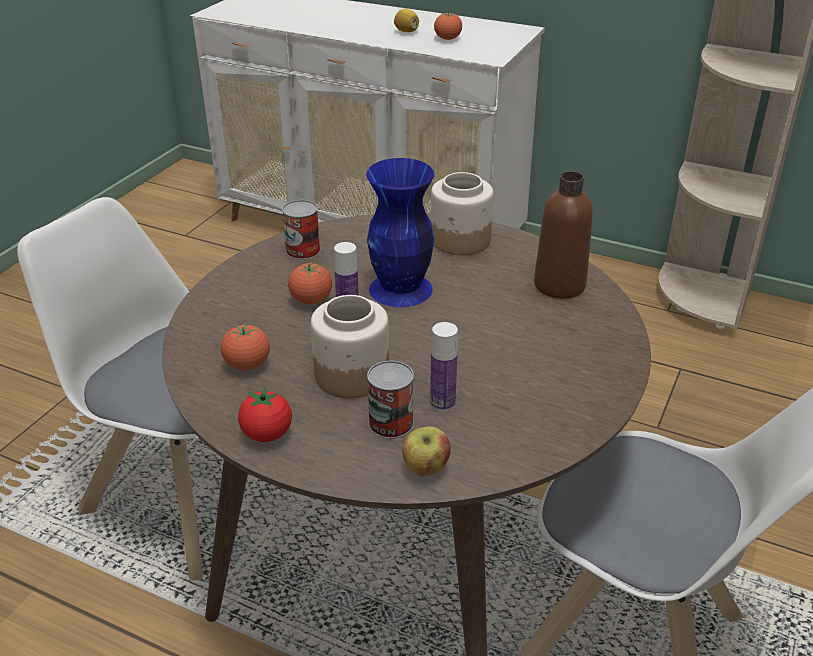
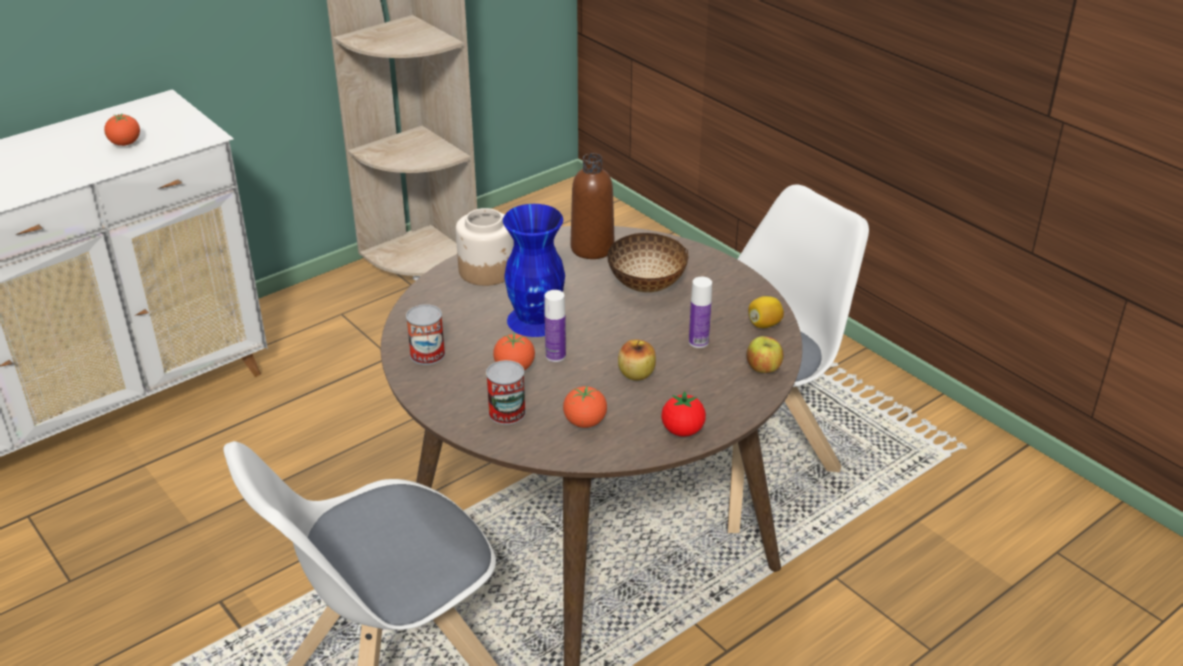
camera: 65 degrees left, 0 degrees up
jar [311,295,389,399] -> apple [618,339,656,381]
can [367,361,414,439] -> can moved to [486,360,526,425]
lemon [394,9,419,32] -> lemon moved to [748,296,784,328]
none -> bowl [607,233,688,293]

